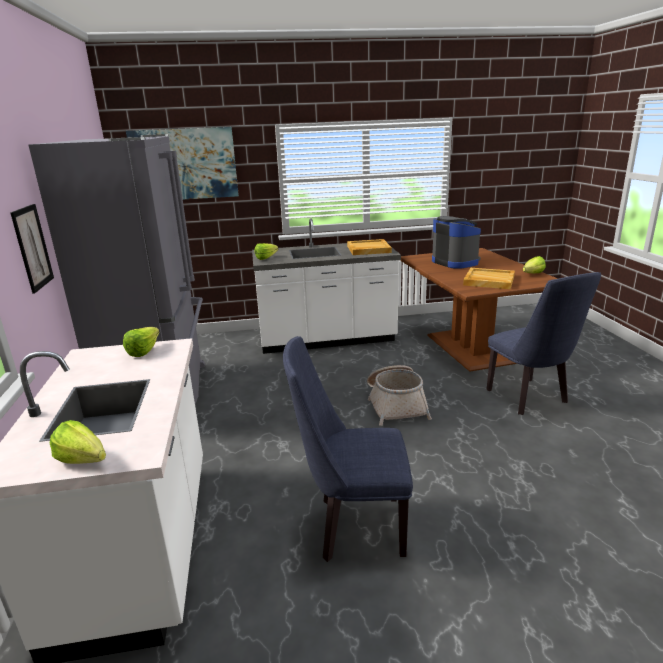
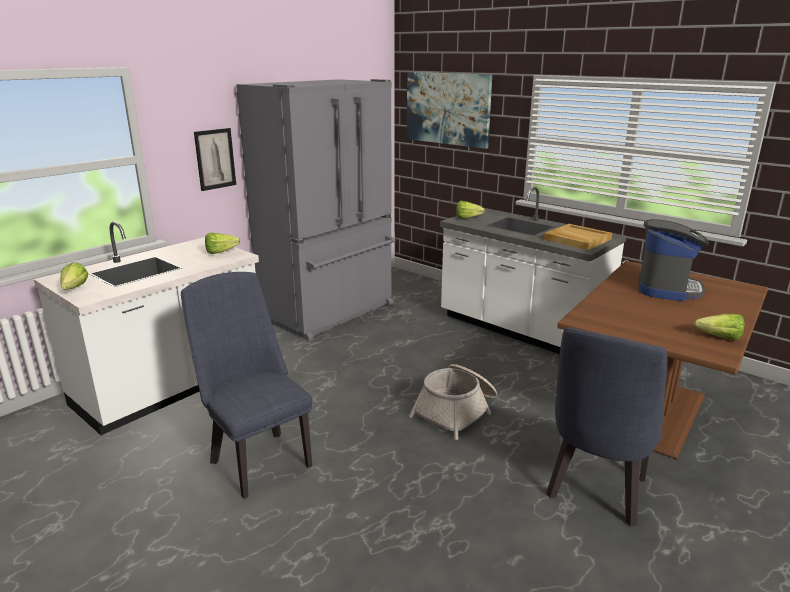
camera: 50 degrees right, 0 degrees up
beige tray [463,268,515,289] -> none

